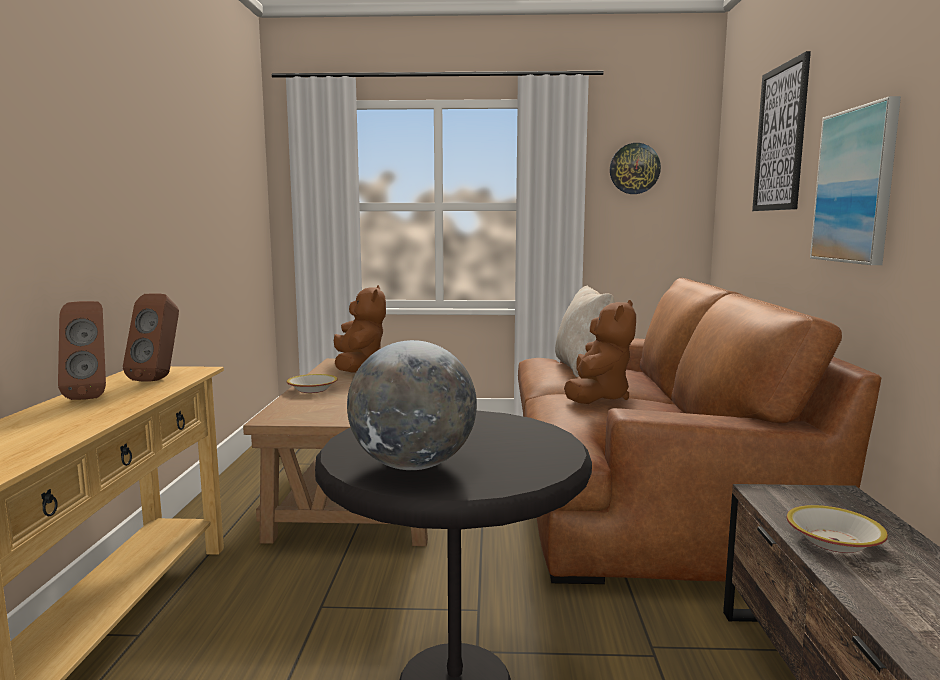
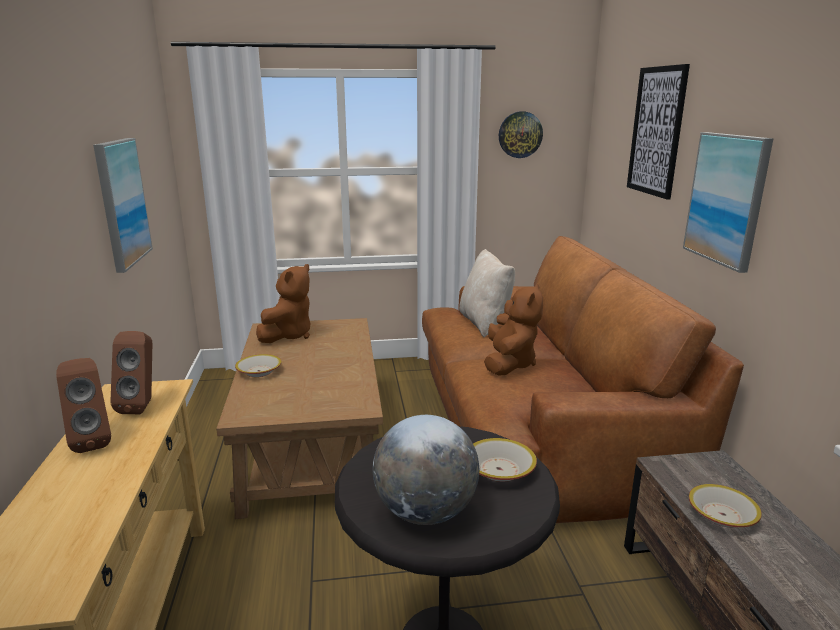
camera: 10 degrees left, 10 degrees up
brown plush toy [334,285,386,373] -> brown plush toy turned 45 degrees clockwise [256,264,310,343]
none -> picture [93,138,153,273]
none -> bowl [473,438,537,482]

